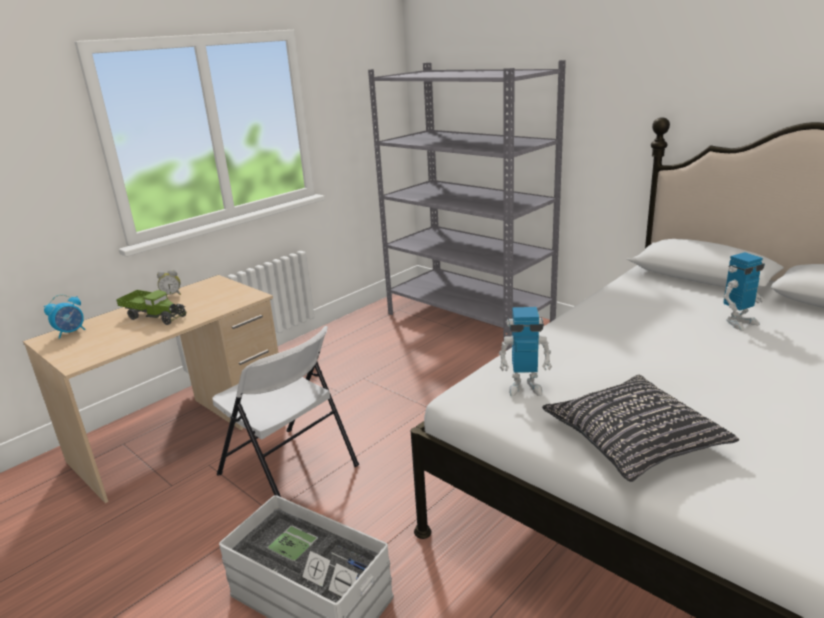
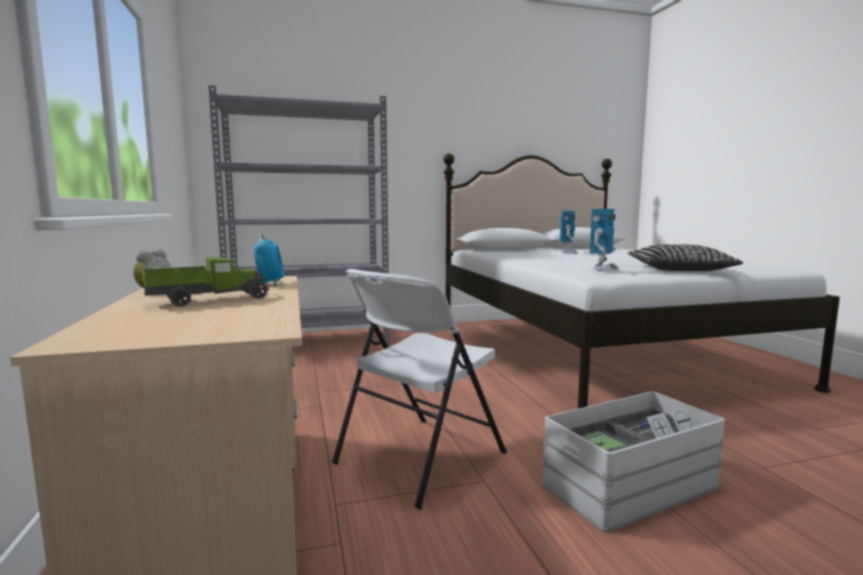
camera: 60 degrees left, 15 degrees down
alarm clock [44,294,86,339] -> alarm clock moved to [254,232,284,286]
white chair [212,326,359,497] -> white chair turned 150 degrees clockwise [332,269,507,510]

